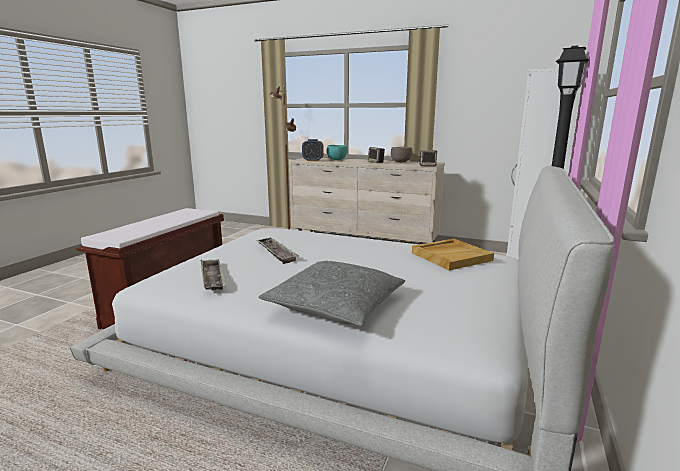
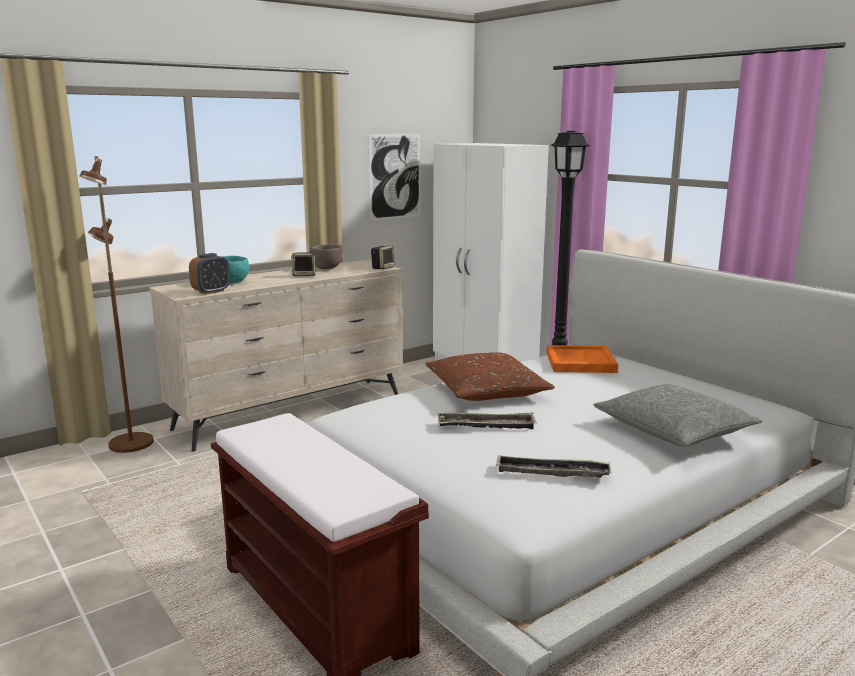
camera: 60 degrees left, 0 degrees up
beige tray [412,239,494,270] -> orange tray [546,345,618,373]
none -> picture [368,134,420,220]
none -> brown pillow [426,352,555,401]

